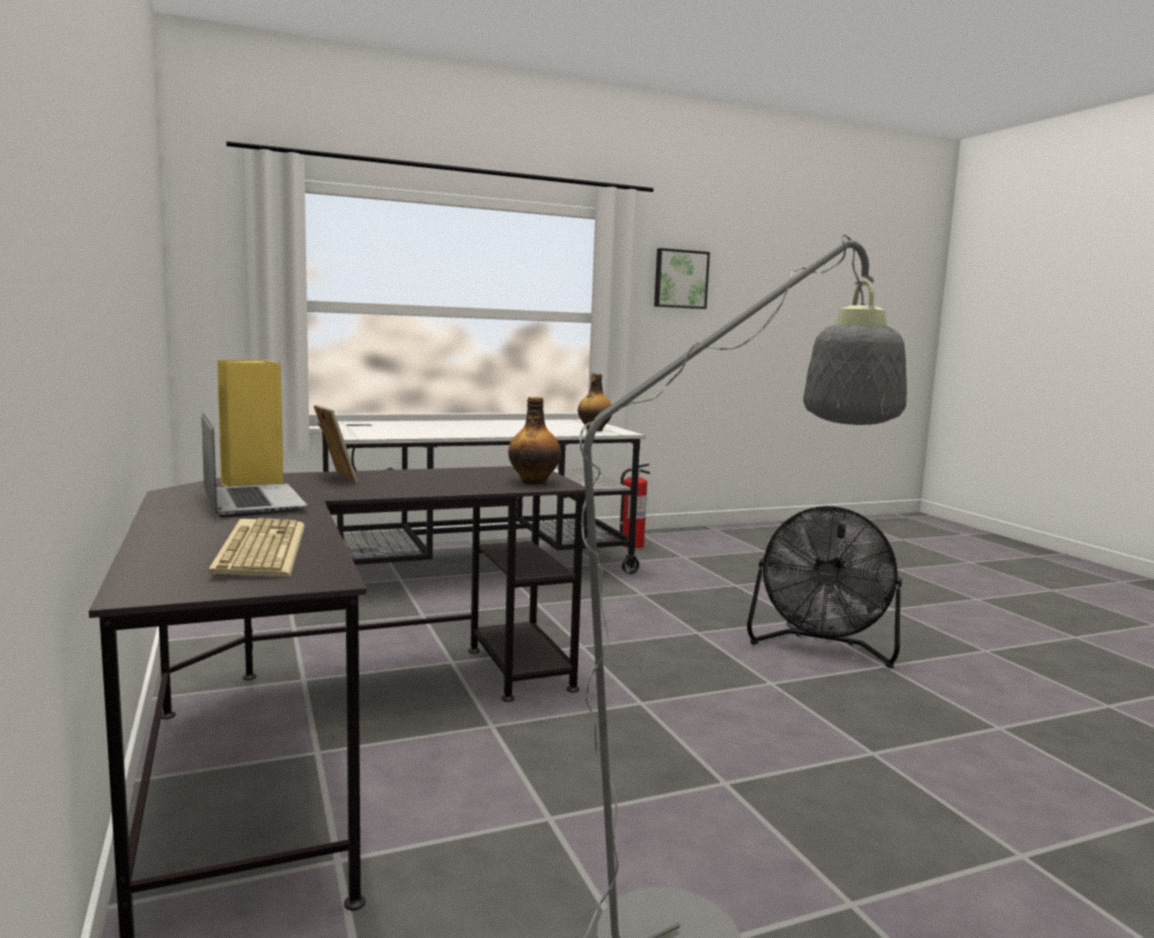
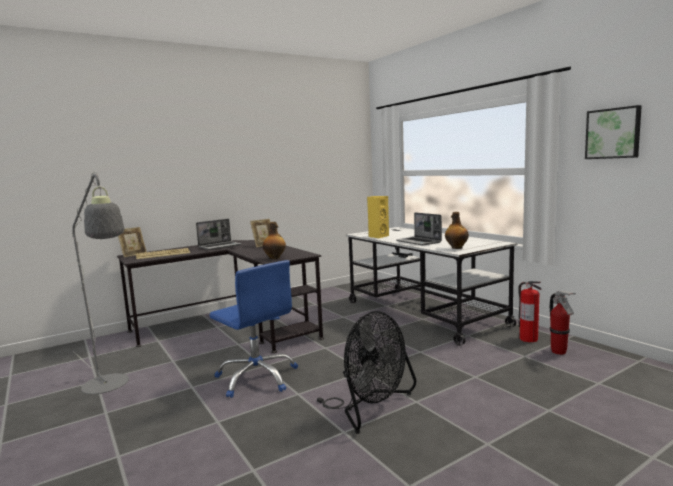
camera: 80 degrees right, 0 degrees up
yellow speaker [217,360,284,486] -> yellow speaker moved to [367,196,389,239]
black fan [747,506,902,668] -> black fan turned 150 degrees counterclockwise [317,311,416,434]
none -> picture frame [118,227,147,258]
none -> blue office chair [209,260,298,398]
none -> laptop [396,212,442,246]
none -> fire extinguisher [549,291,576,355]

